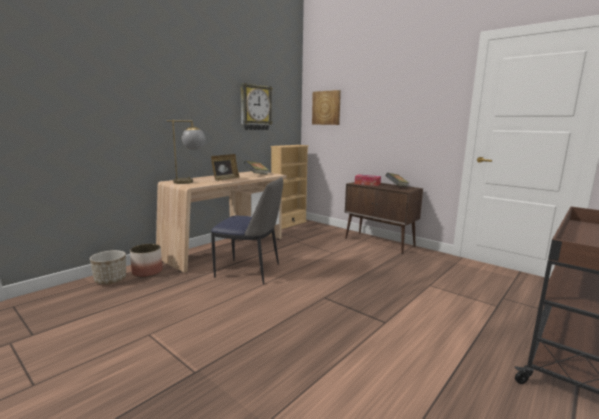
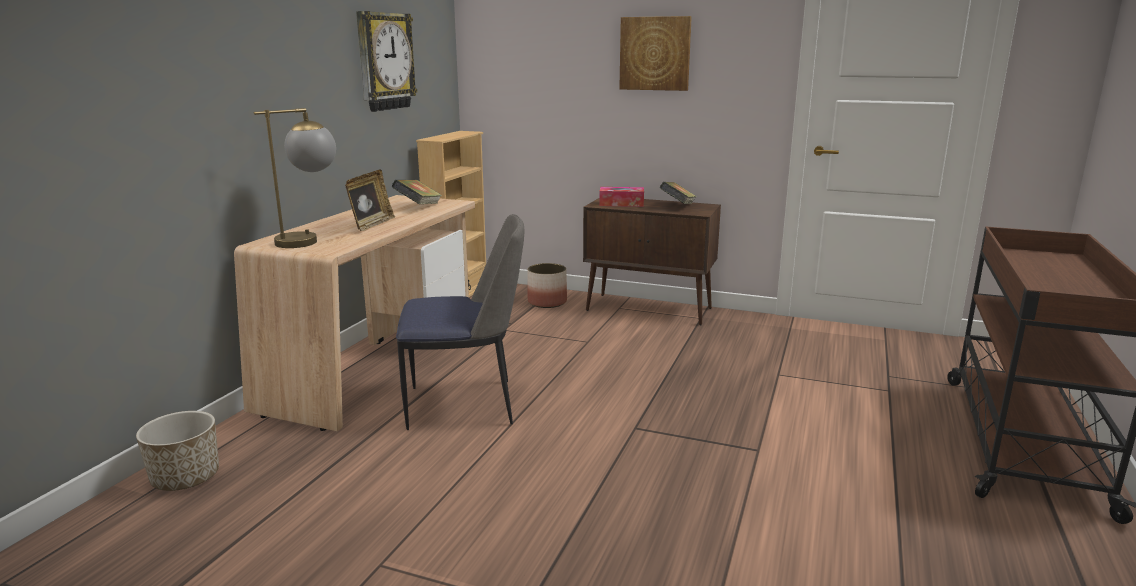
camera: 20 degrees left, 5 degrees up
planter [130,244,163,278] -> planter moved to [527,263,567,308]
picture [312,90,341,125] -> picture moved to [619,16,692,91]

